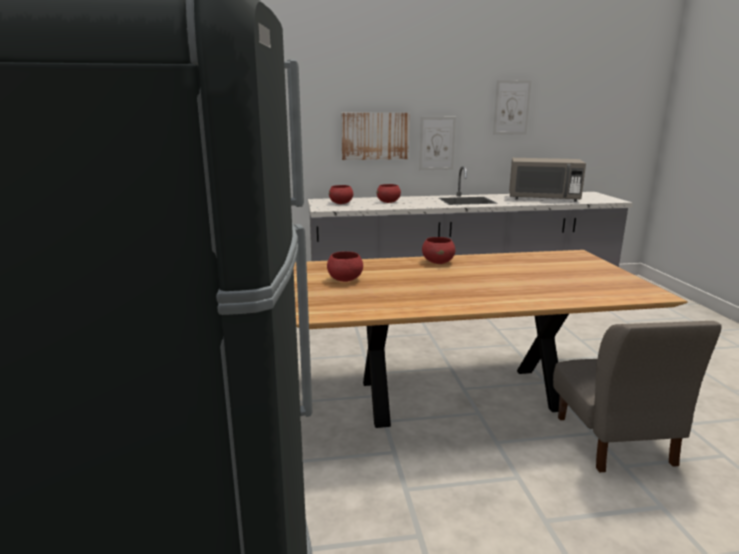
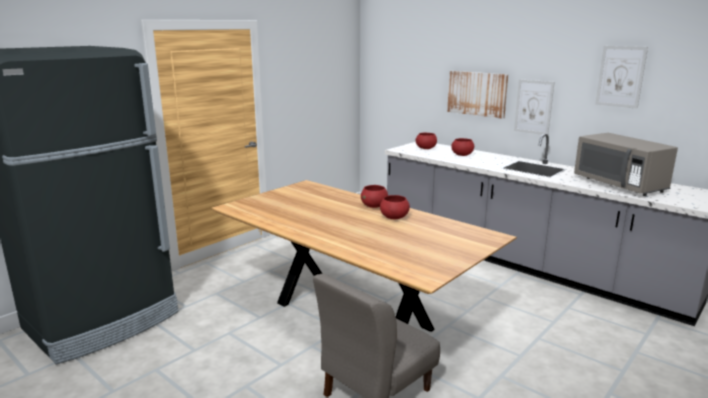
camera: 50 degrees right, 0 degrees up
red bowl [327,251,363,282] -> red bowl moved to [380,195,410,219]

